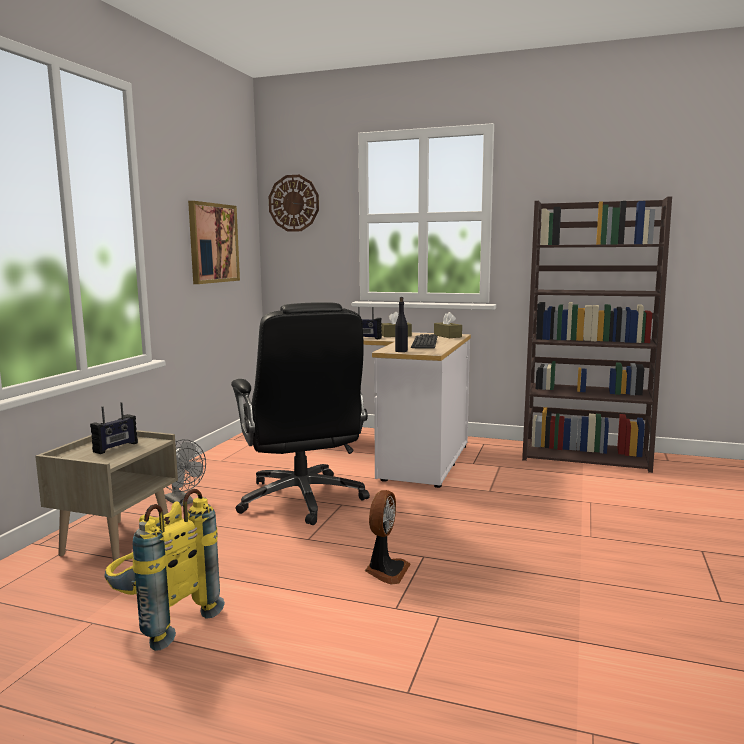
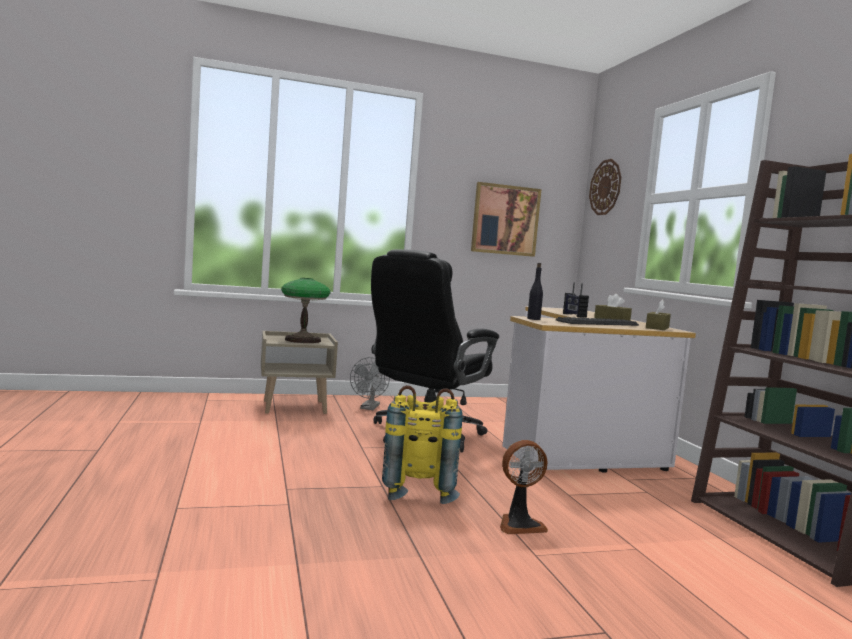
camera: 55 degrees right, 5 degrees down
radio [90,402,138,454] -> table lamp [281,278,331,343]
yellow backpack [104,489,225,651] -> yellow backpack moved to [382,385,463,504]
fan [365,490,410,584] -> fan moved to [500,440,548,534]

